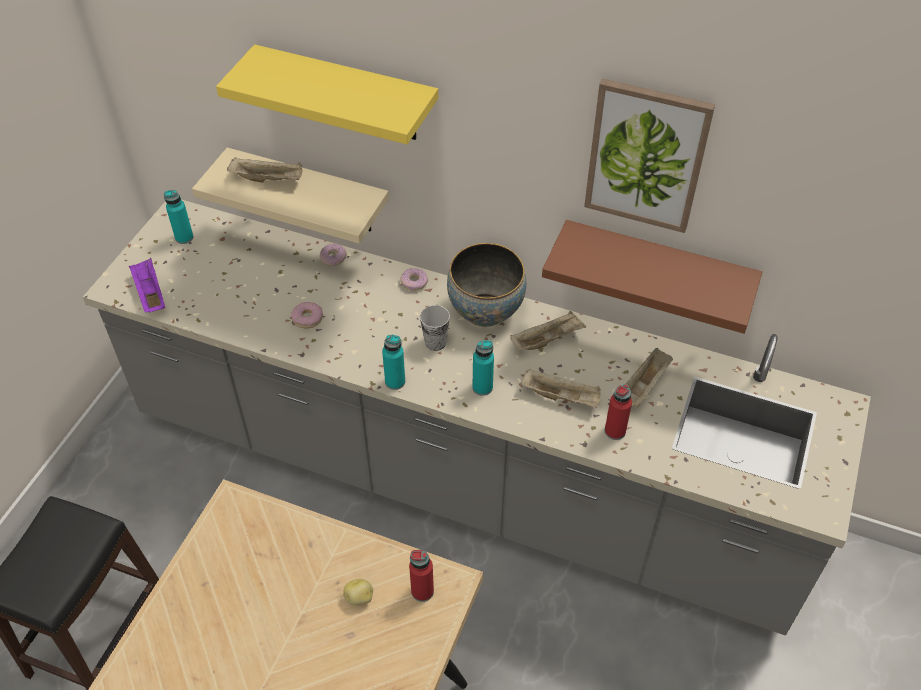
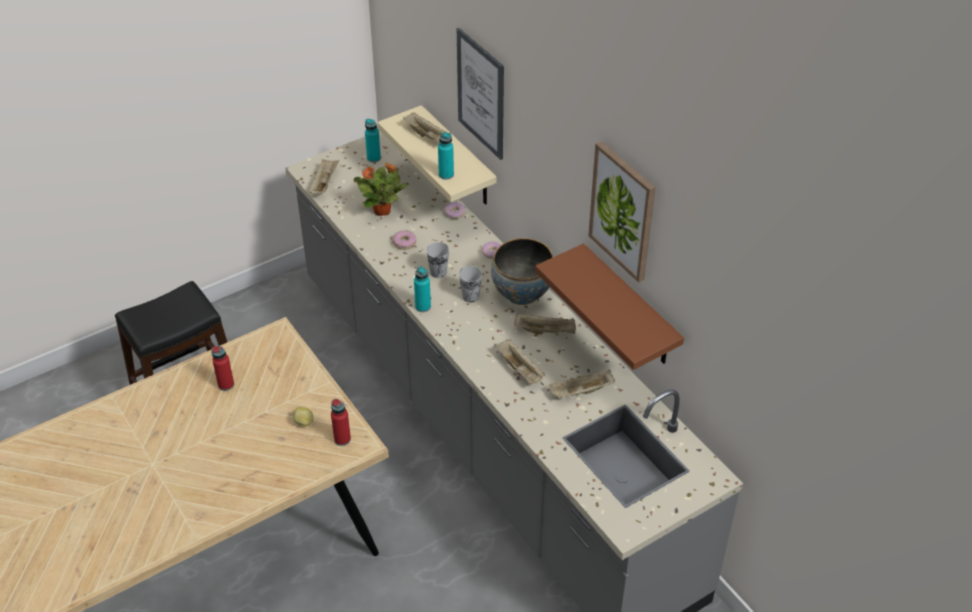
camera: 35 degrees right, 5 degrees down
purple tray [129,258,165,313] -> beige tray [309,159,339,195]
yellow shelf [216,44,438,144] -> picture [457,28,504,160]
turquoise bottle [473,340,494,396] -> turquoise bottle moved to [438,132,454,180]
red bottle [605,384,632,440] -> red bottle moved to [211,346,234,391]
none -> potted plant [353,163,407,216]
none -> cup [426,242,449,278]

